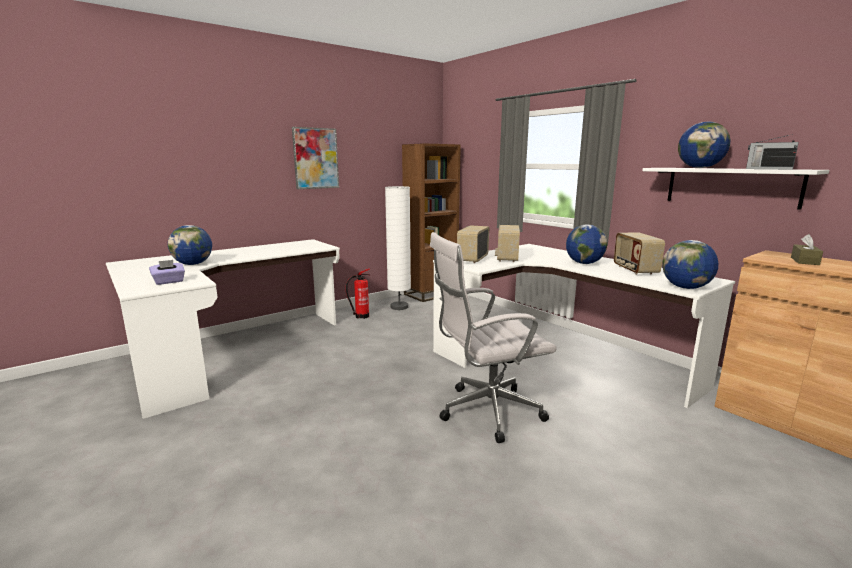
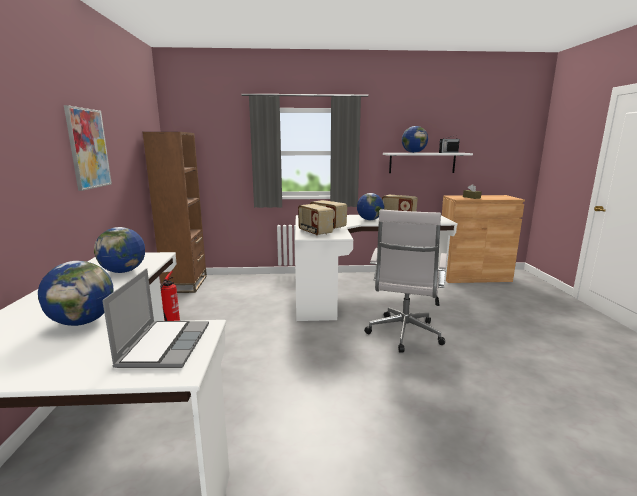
camera: 55 degrees left, 0 degrees up
purple tissue box [149,260,185,285] -> laptop [102,268,209,368]
white floor lamp [385,186,411,310] -> none
globe [662,240,718,289] -> globe moved to [94,227,145,273]

